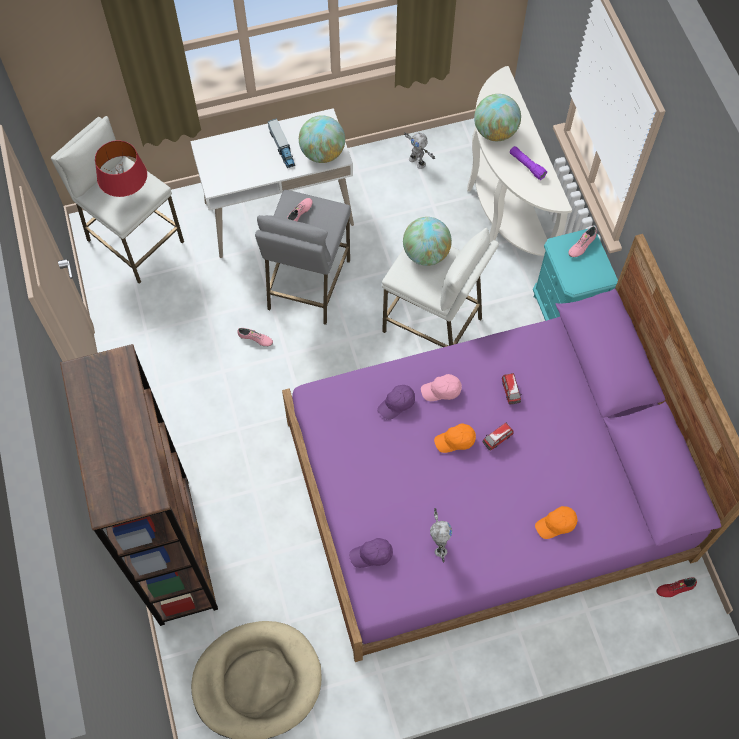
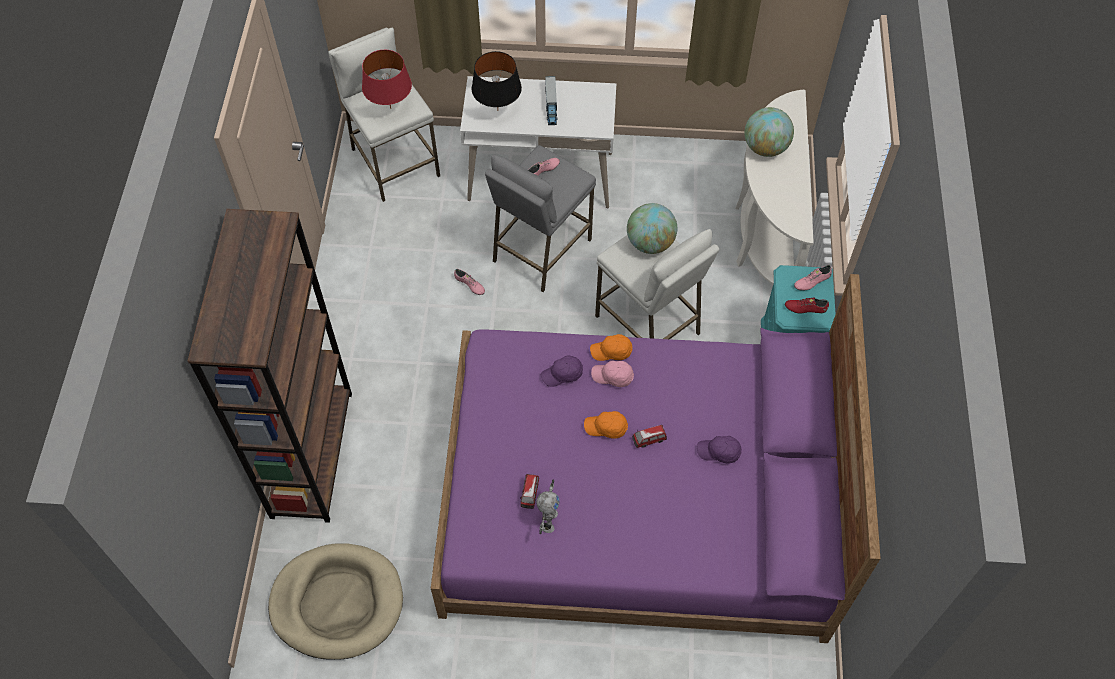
camera: 20 degrees right, 5 degrees down
globe [299,115,345,163] -> none
purple cap [349,538,393,568] -> purple cap moved to [697,436,742,464]
toy robot [404,132,435,169] -> none
toy car [502,373,521,404] -> toy car moved to [520,474,539,509]
purple flashlight [510,146,547,180] -> none
orange cap [535,506,578,539] -> orange cap moved to [590,334,632,361]
red shoe [656,577,697,597] -> red shoe moved to [785,298,829,314]
none -> black table lamp [471,51,522,110]

